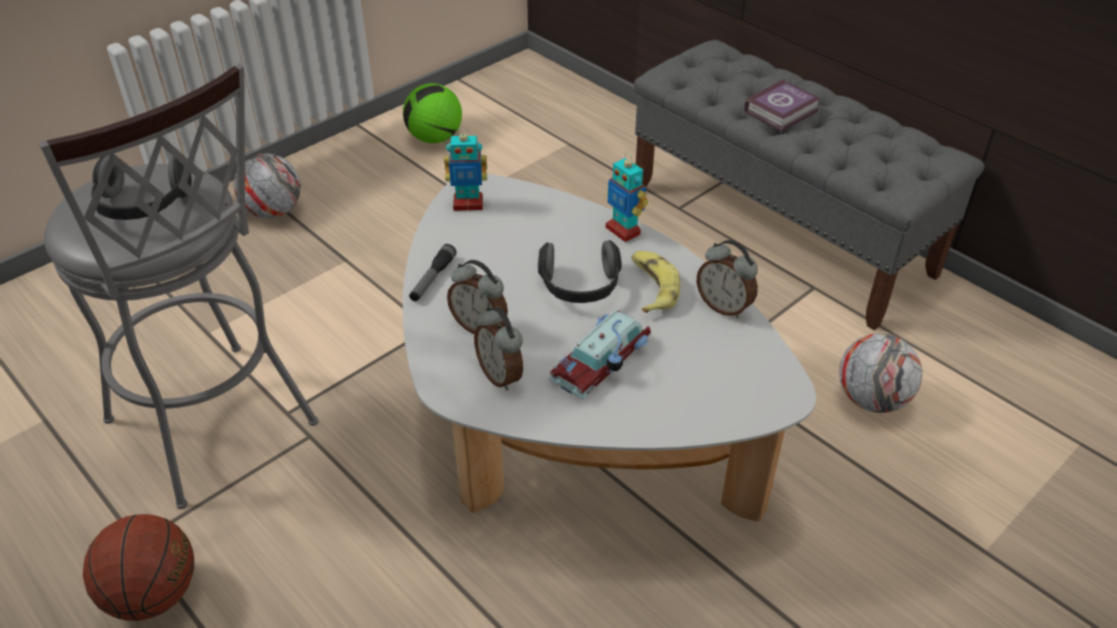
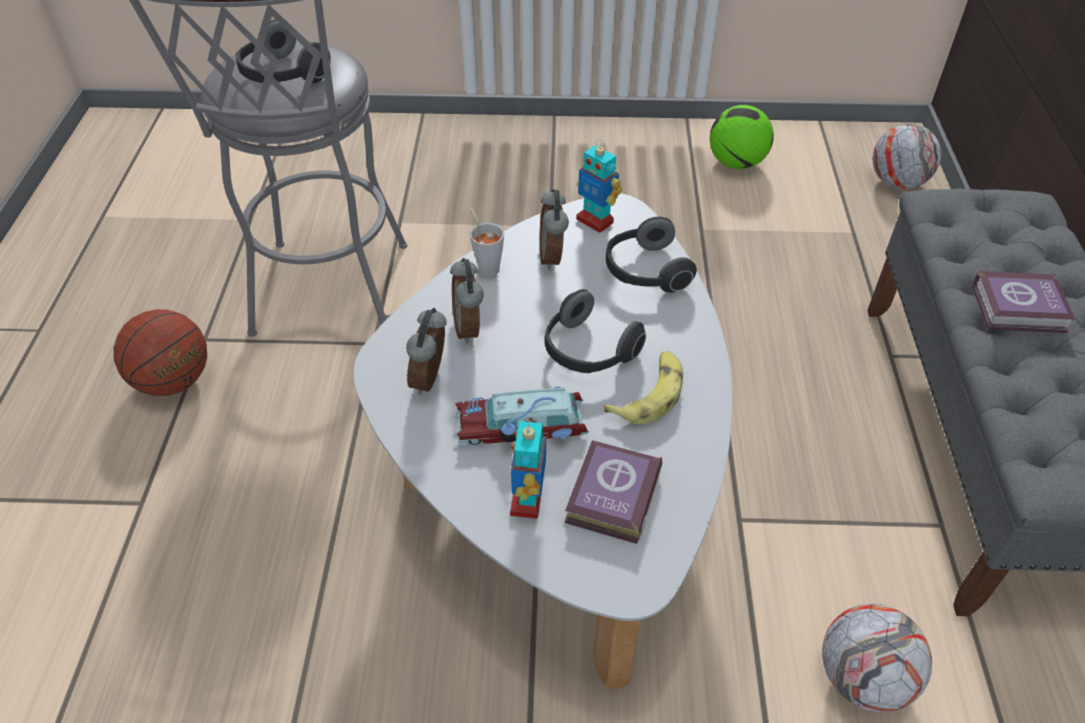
camera: 45 degrees right, 5 degrees up
football [234,154,301,218] -> football moved to [873,124,941,189]
flashlight [409,244,457,301] -> grey cup [470,207,504,277]
toy robot [606,152,648,242] -> toy robot moved to [510,420,546,519]
alarm clock [697,240,758,318] -> alarm clock moved to [539,189,569,271]
none -> book [565,440,662,544]
none -> headphones [606,217,697,293]

